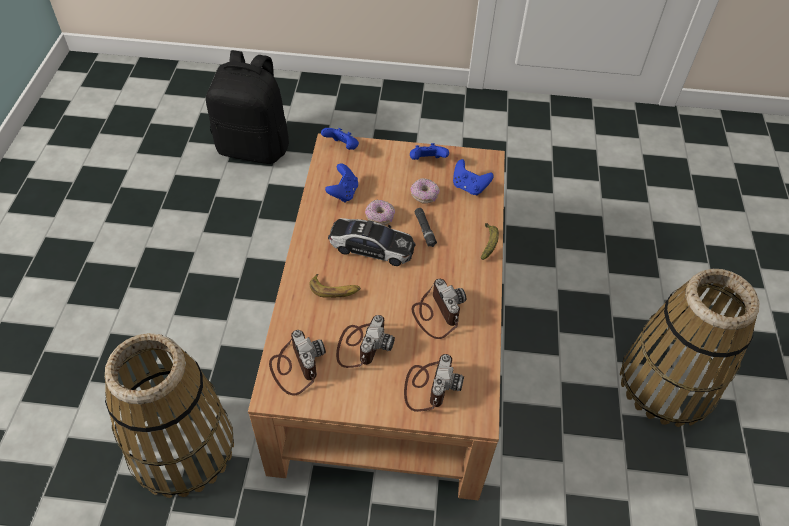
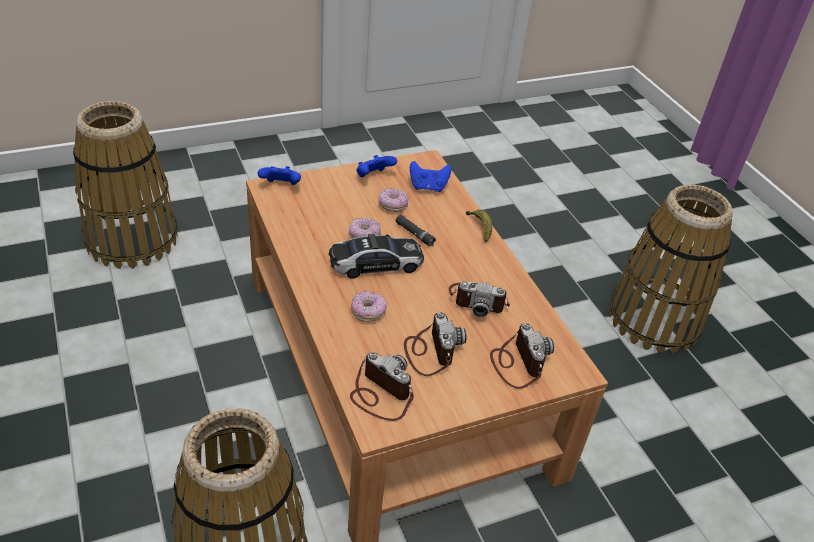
camera: 30 degrees left, 10 degrees down
black backpack [206,50,289,164] -> basket [73,101,178,269]
banana [309,274,361,298] -> donut [351,291,387,322]
blue game controller [325,163,358,203] -> none
camera [412,279,466,339] -> camera turned 150 degrees clockwise [449,281,510,317]

